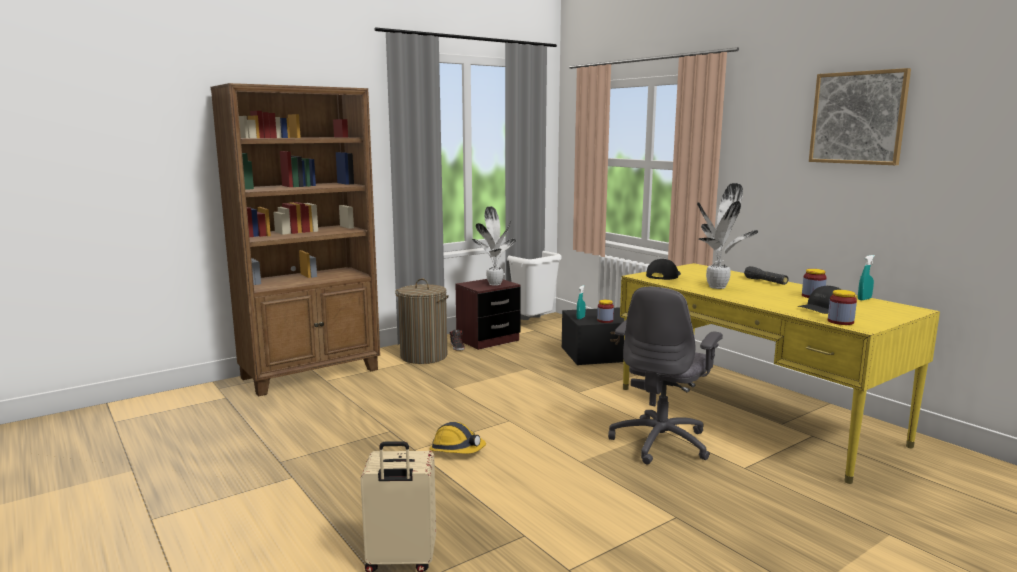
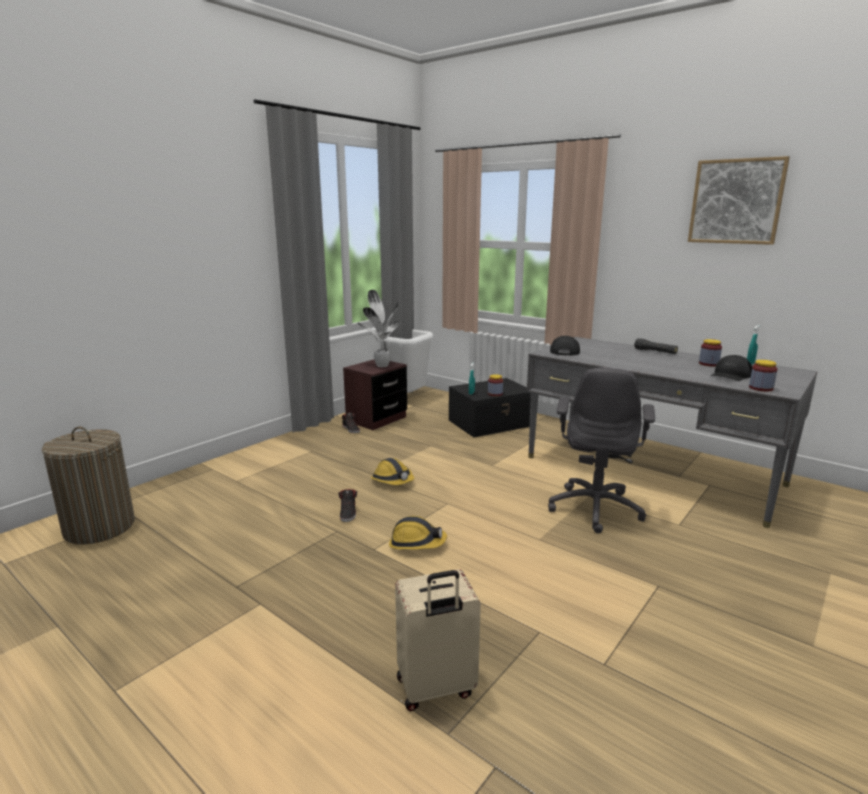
camera: 15 degrees left, 5 degrees up
brown bookcase [211,83,380,396] -> none
laundry basket [395,278,449,364] -> laundry basket moved to [42,427,135,544]
yellow desk [620,263,940,484] -> grey desk [527,337,818,528]
potted plant [697,183,758,289] -> none
none -> black shoe [338,489,357,522]
none -> hard hat [371,458,414,485]

